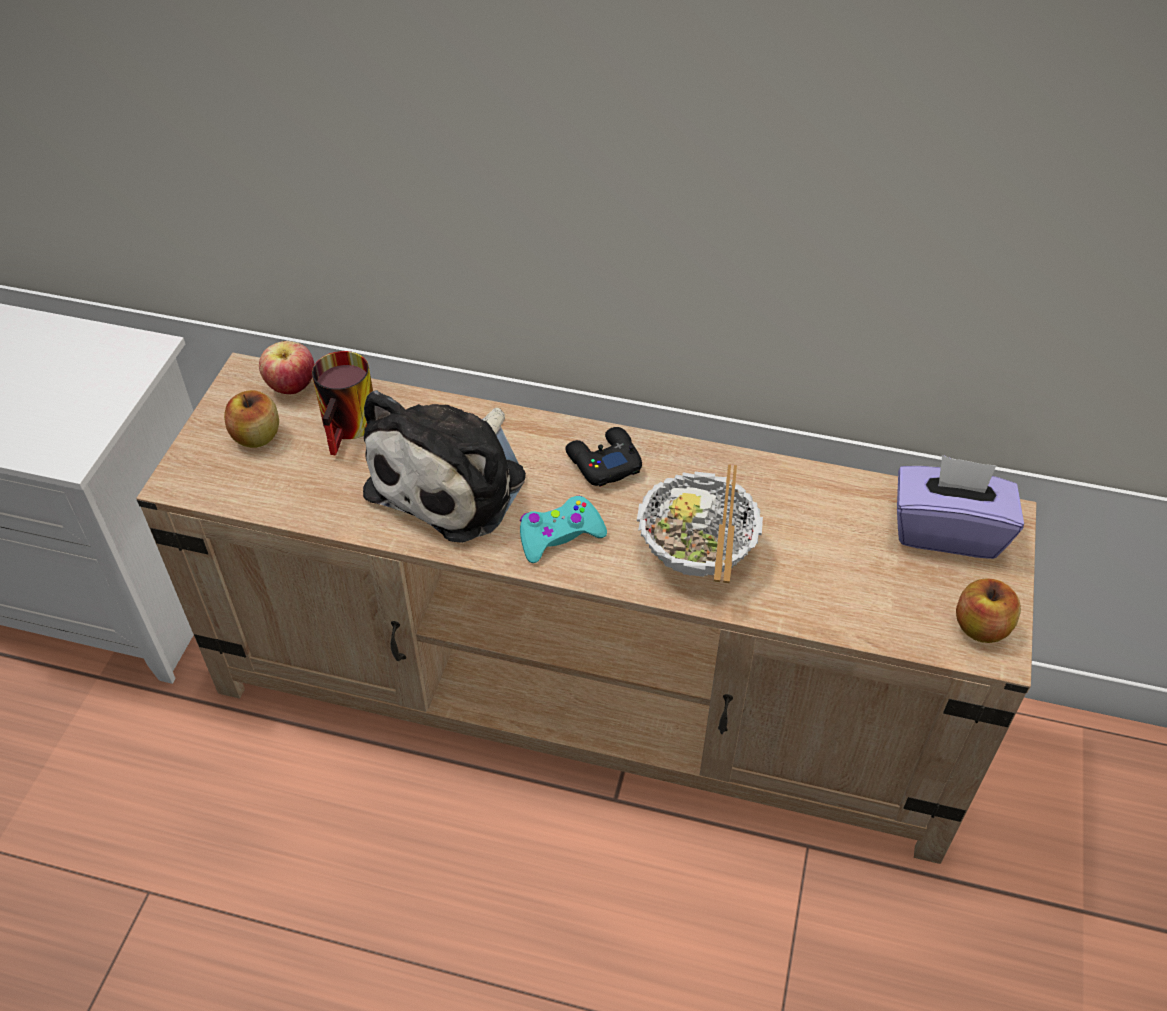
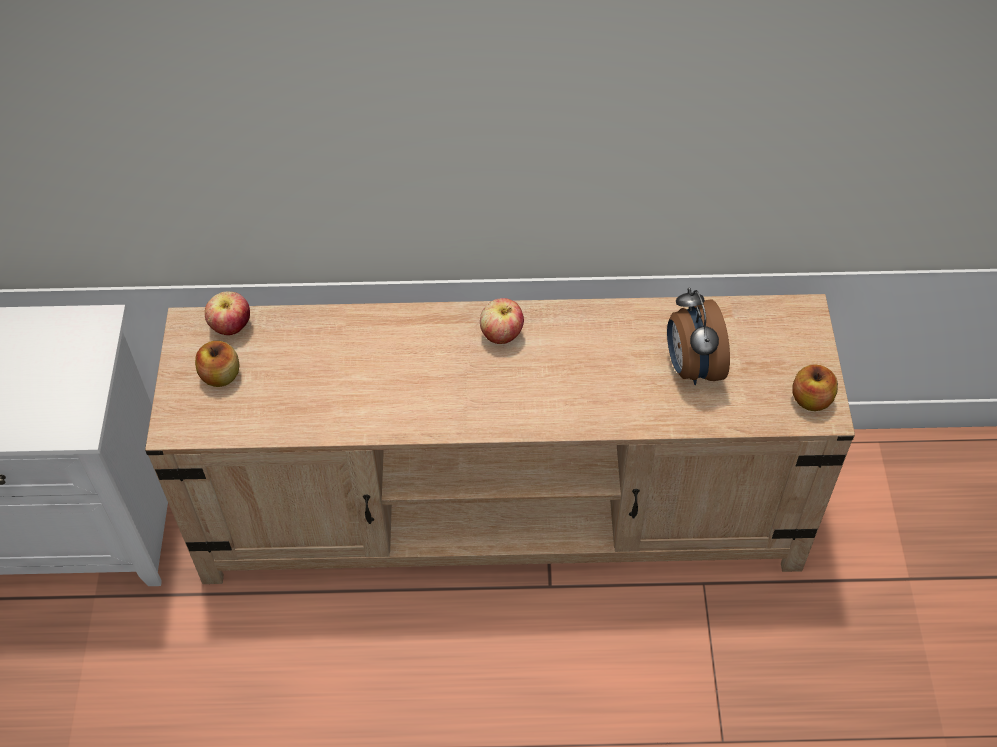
camera: 15 degrees left, 5 degrees up
mug [312,351,373,456] -> none
plush toy [363,390,526,543] -> none
turquoise game controller [520,496,607,563] -> none
black game controller [565,427,642,487] -> apple [480,298,524,344]
bowl [637,464,763,583] -> none
purple tissue box [897,455,1024,559] -> none
none -> alarm clock [667,287,730,385]

